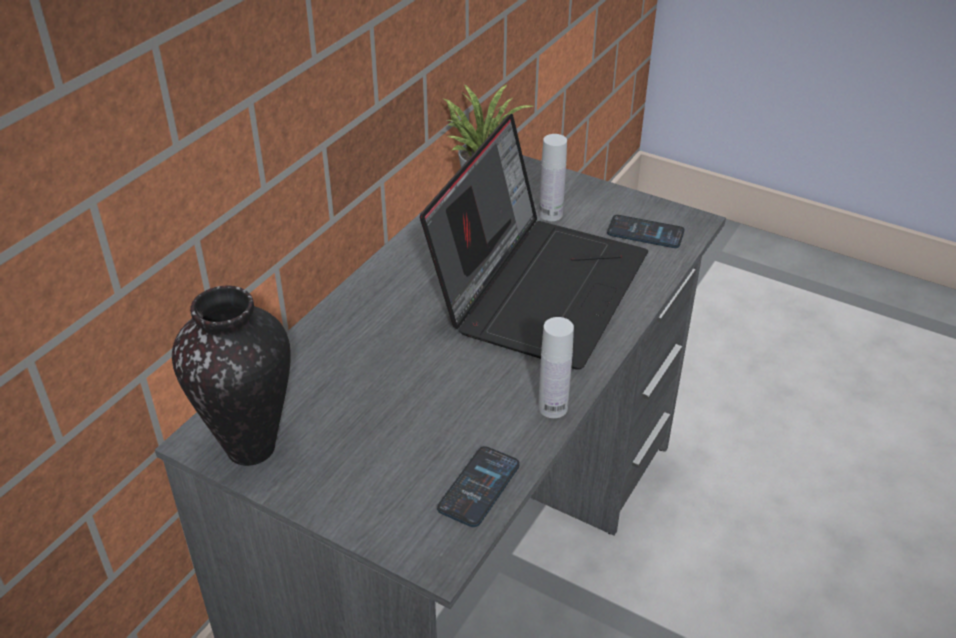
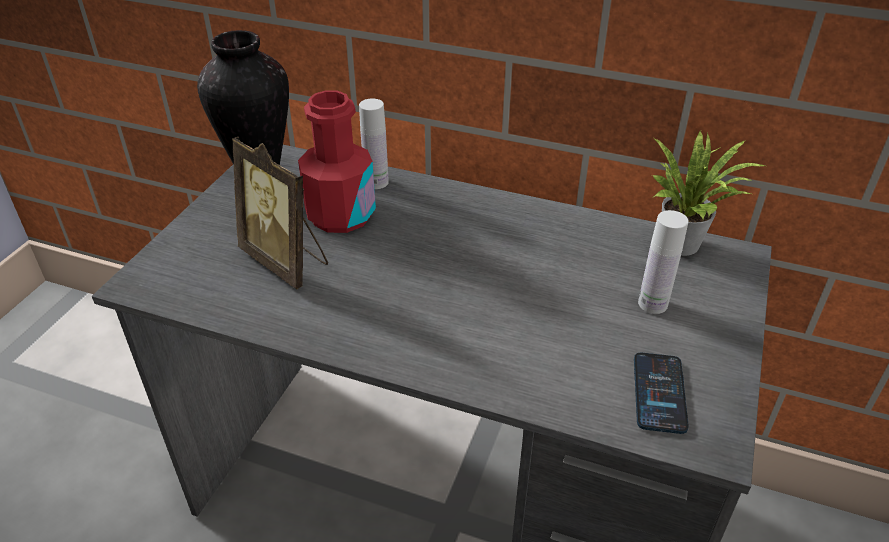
camera: 80 degrees right, 0 degrees up
laptop [420,114,648,370] -> none
phone [437,446,520,527] -> none
white bottle [538,317,574,418] -> white bottle moved to [359,98,389,189]
none -> picture frame [232,137,328,289]
none -> red bottle [298,90,376,233]

